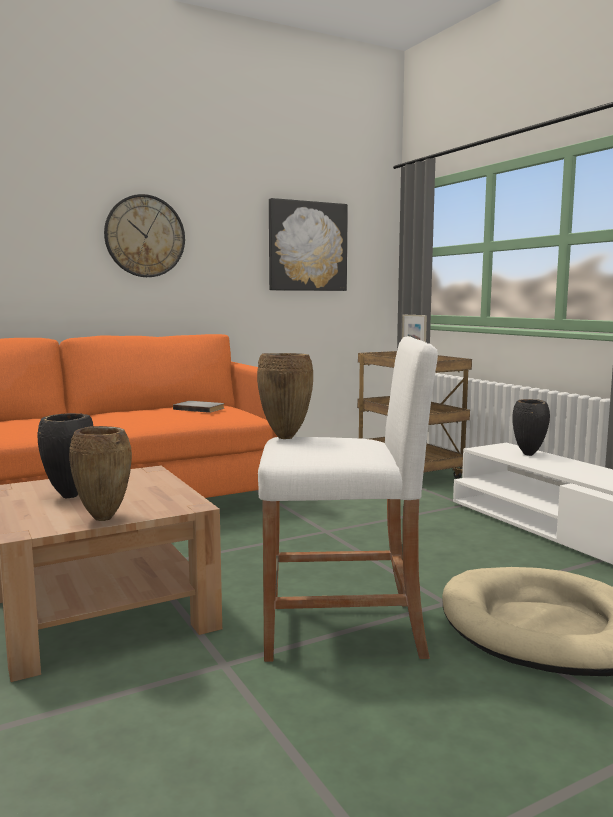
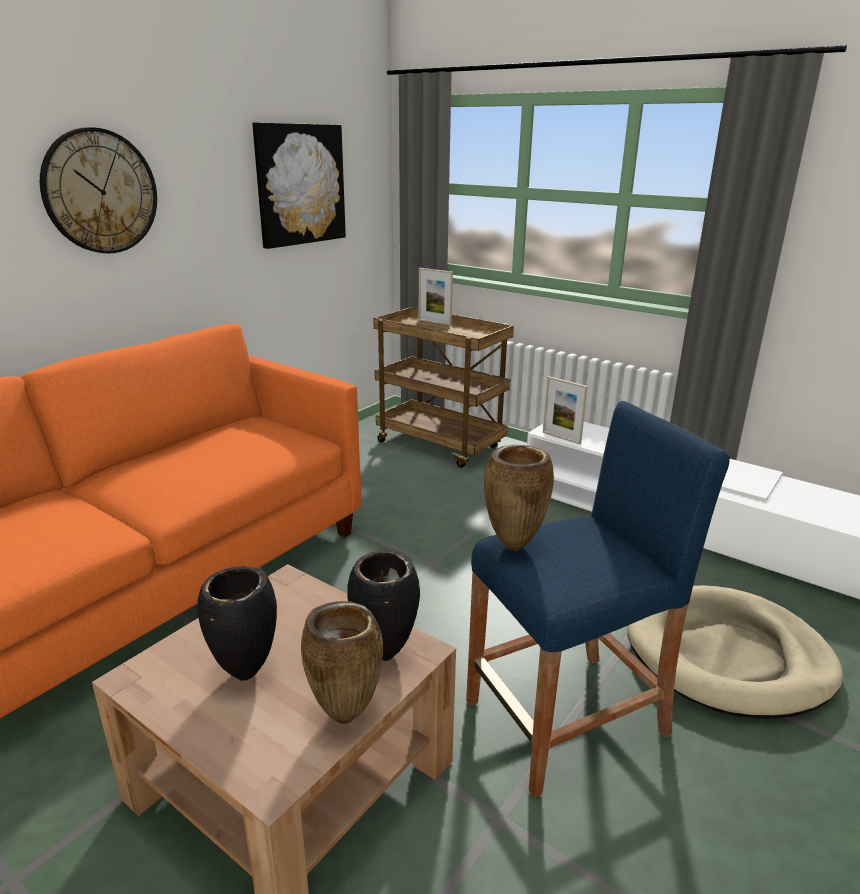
camera: 25 degrees left, 15 degrees up
grey book [173,401,224,413] -> none
white stool [258,336,438,662] -> blue stool [466,401,730,798]
black vase [512,399,550,456] -> black vase moved to [347,549,420,661]
none -> picture frame [543,376,588,444]

